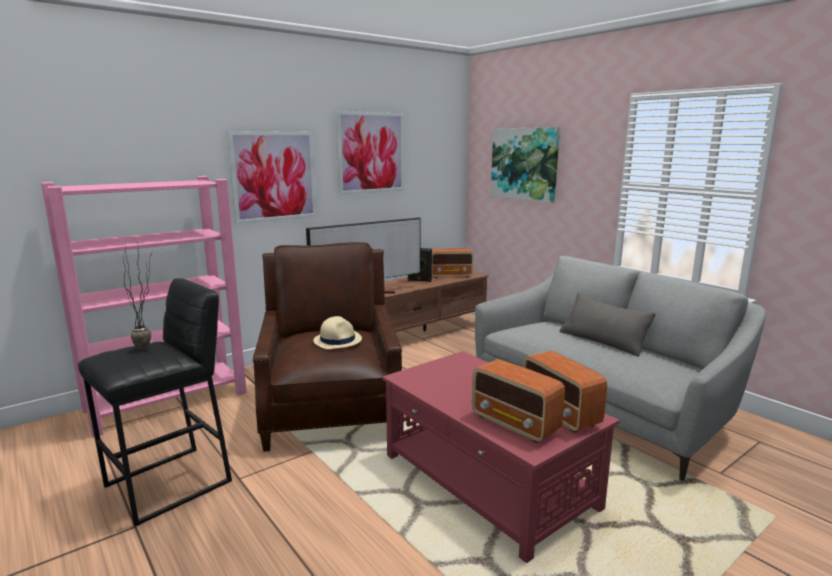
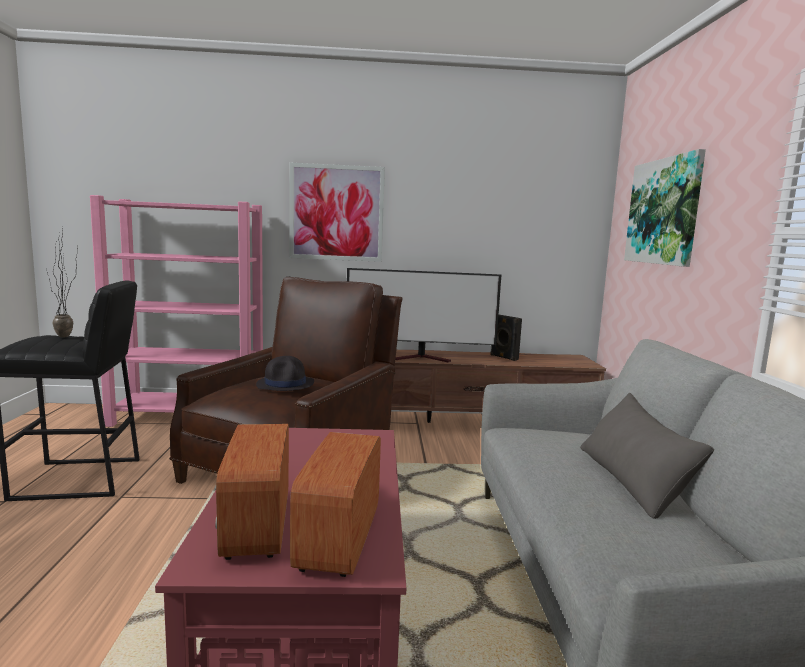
camera: 35 degrees right, 5 degrees down
beige hat [313,316,362,349] -> black hat [256,356,314,391]
picture [336,111,404,195] -> none
radio [432,249,473,278] -> none

